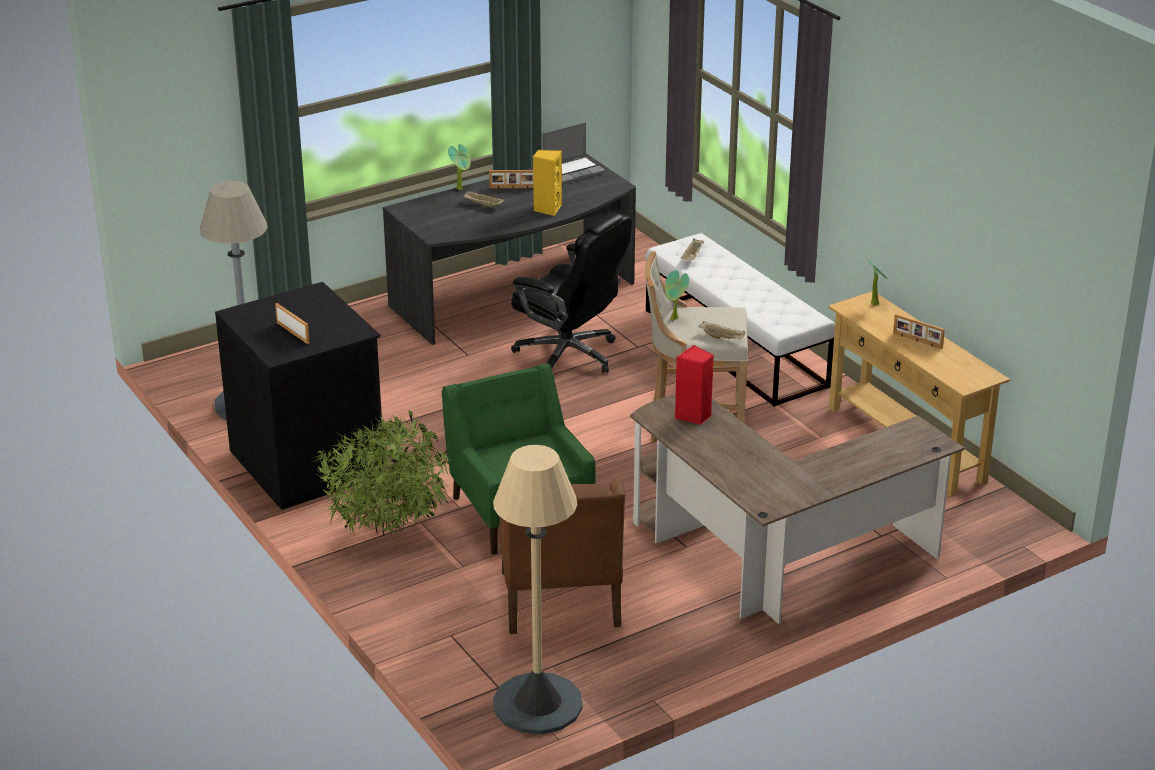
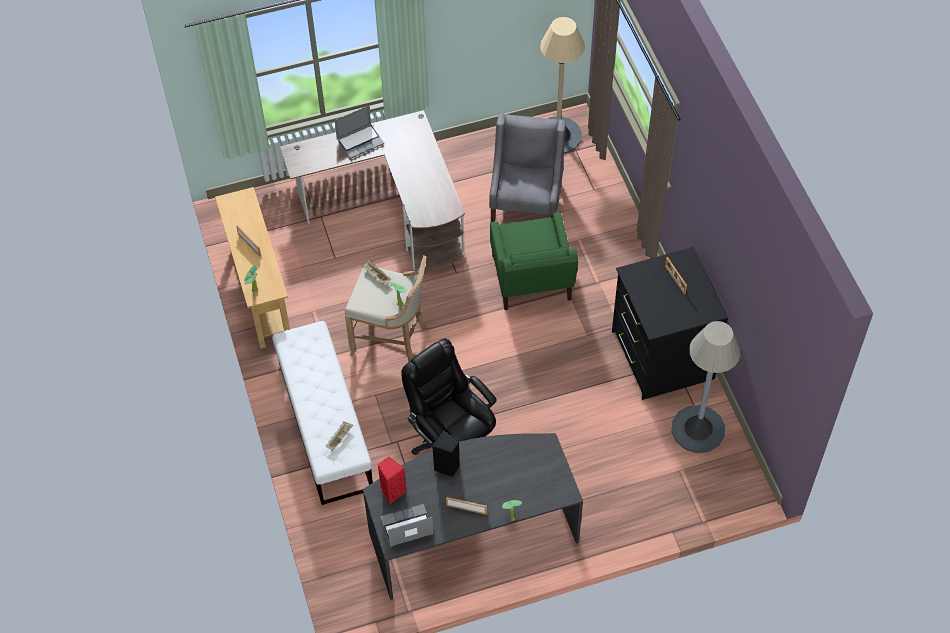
camera: 165 degrees left, 25 degrees up
potted plant [313,410,451,537] -> none
beige tray [463,191,505,207] -> none
brown armchair [499,480,625,634] -> grey armchair [489,113,566,222]
yellow speaker [533,150,562,216] -> black speaker [432,430,460,477]
red speaker [675,345,714,425] -> red speaker moved to [378,457,406,504]
none -> laptop [335,105,384,159]

